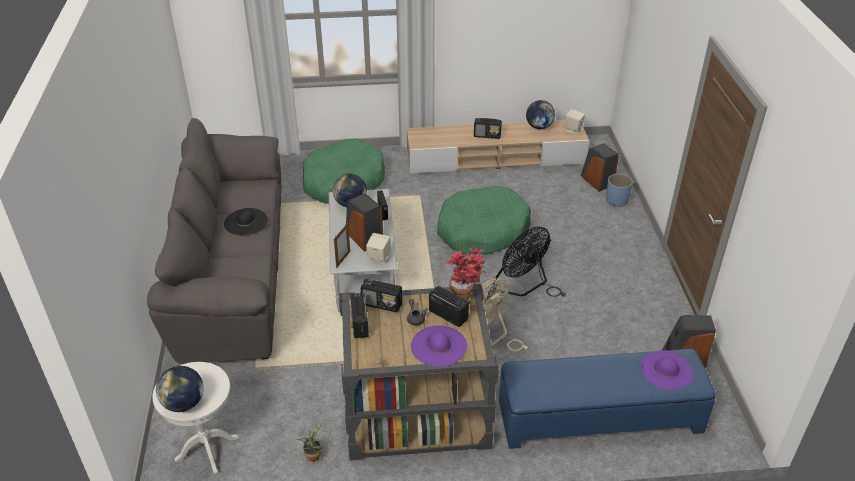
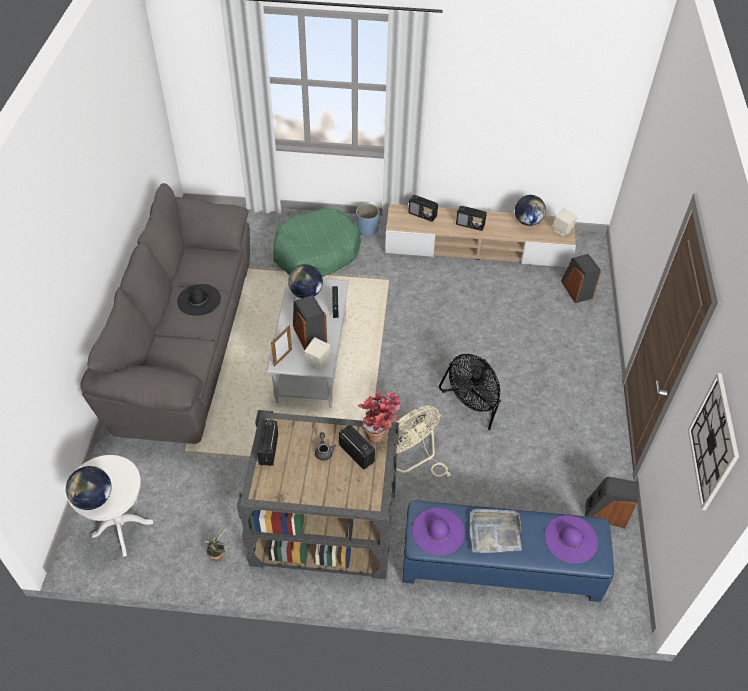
camera: 10 degrees right, 10 degrees up
radio [361,279,402,312] -> radio moved to [408,195,438,222]
purple hat [411,326,467,367] -> purple hat moved to [412,508,465,555]
green dog bed [437,186,531,255] -> none
black fan [493,227,566,297] -> black fan turned 105 degrees counterclockwise [439,354,501,430]
blue planter [606,174,633,207] -> blue planter moved to [356,204,379,237]
none -> grey tray [470,509,522,553]
none -> wall clock [688,373,739,510]

